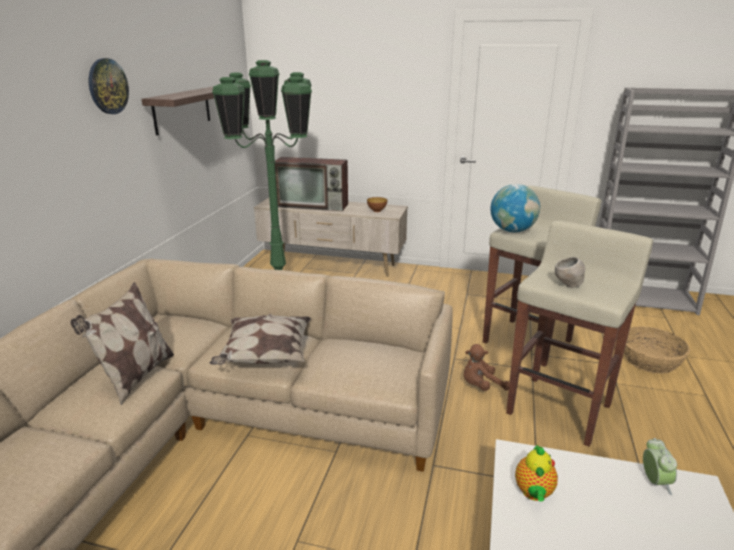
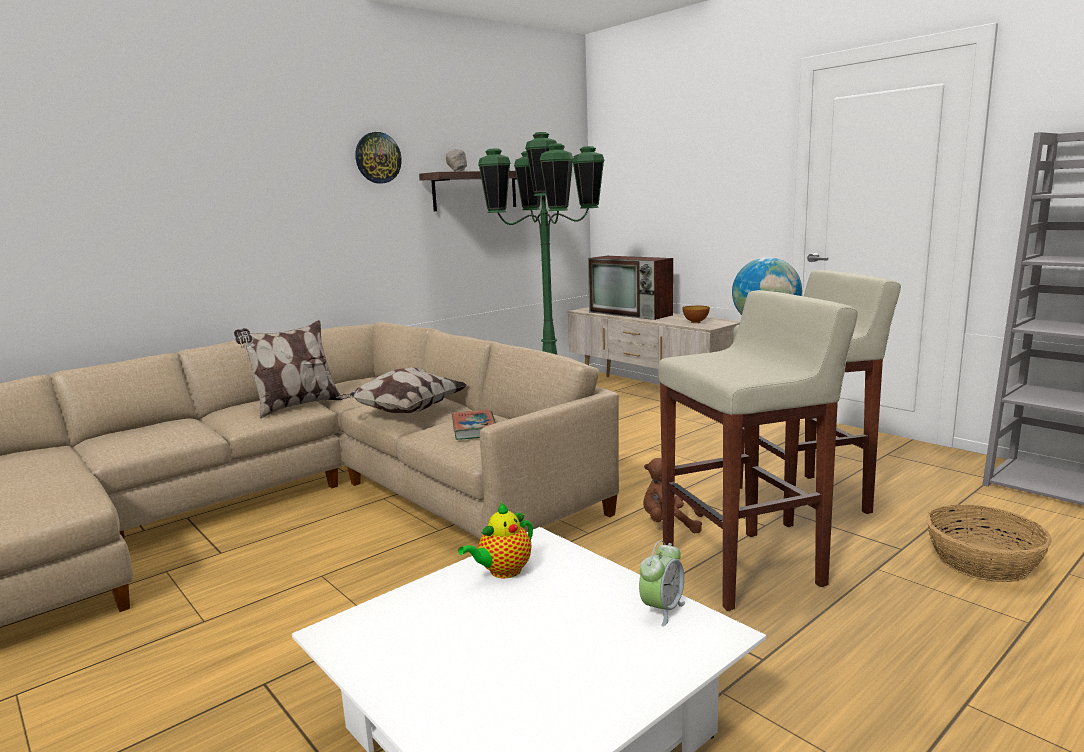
camera: 35 degrees right, 10 degrees down
grey bowl [555,257,585,288] -> grey bowl moved to [446,148,467,172]
none -> book [452,410,496,440]

